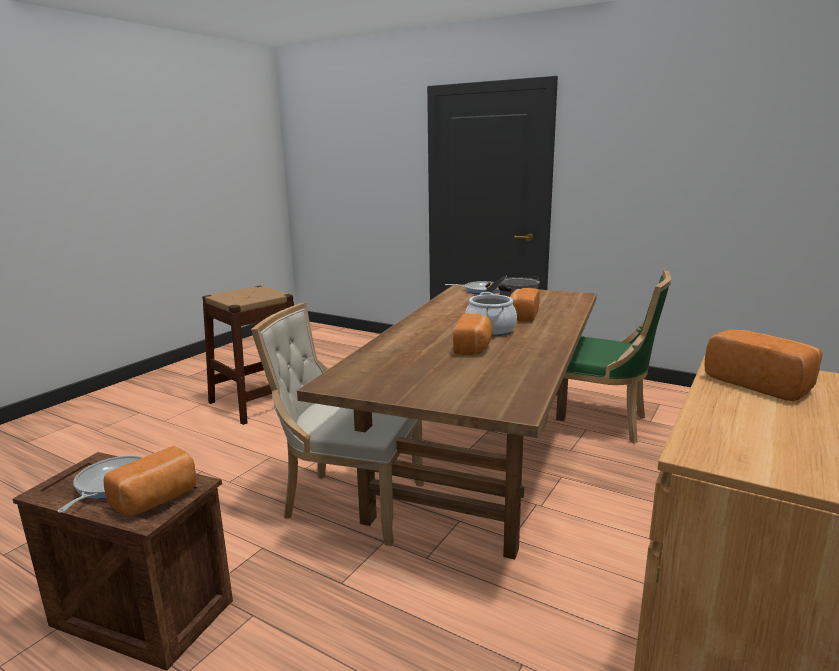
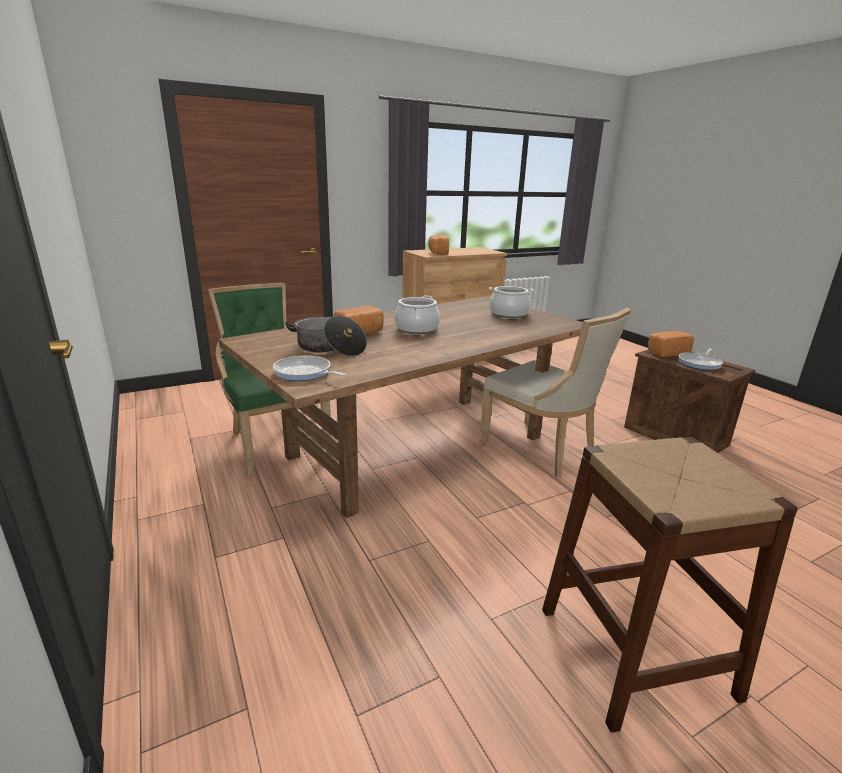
camera: 150 degrees left, 5 degrees up
bread [453,314,493,355] -> none
none -> cooking pot [489,286,534,318]

